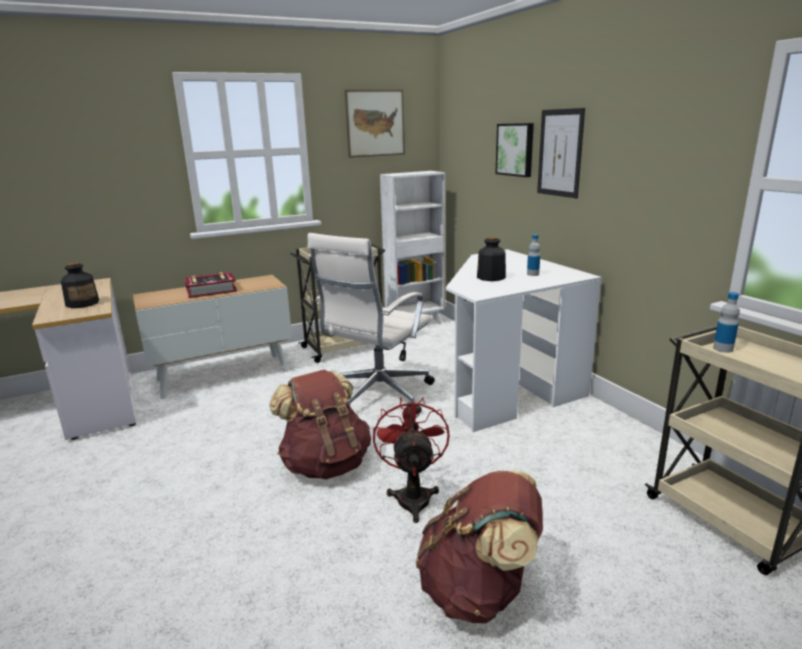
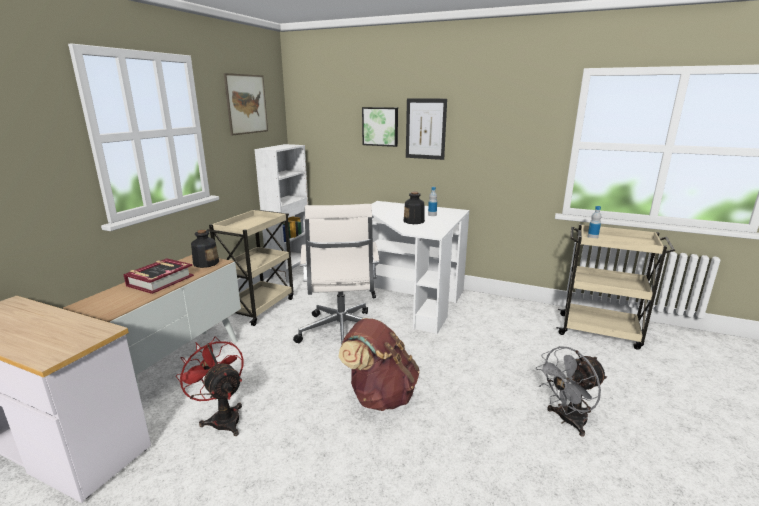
camera: 40 degrees left, 0 degrees up
bottle [61,262,99,308] -> bottle moved to [191,230,219,268]
red fan [373,397,450,523] -> red fan moved to [176,336,243,436]
brown backpack [416,470,543,623] -> grey fan [536,346,607,437]

